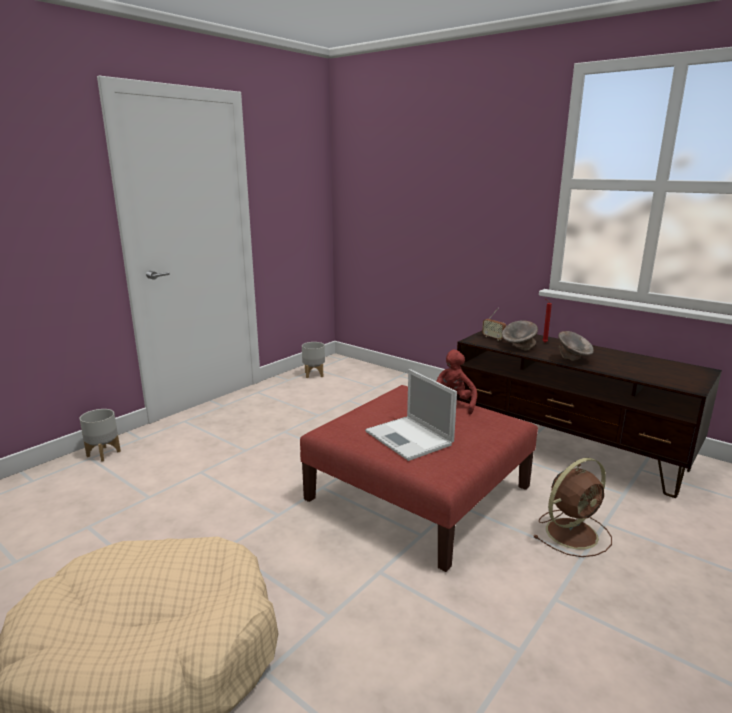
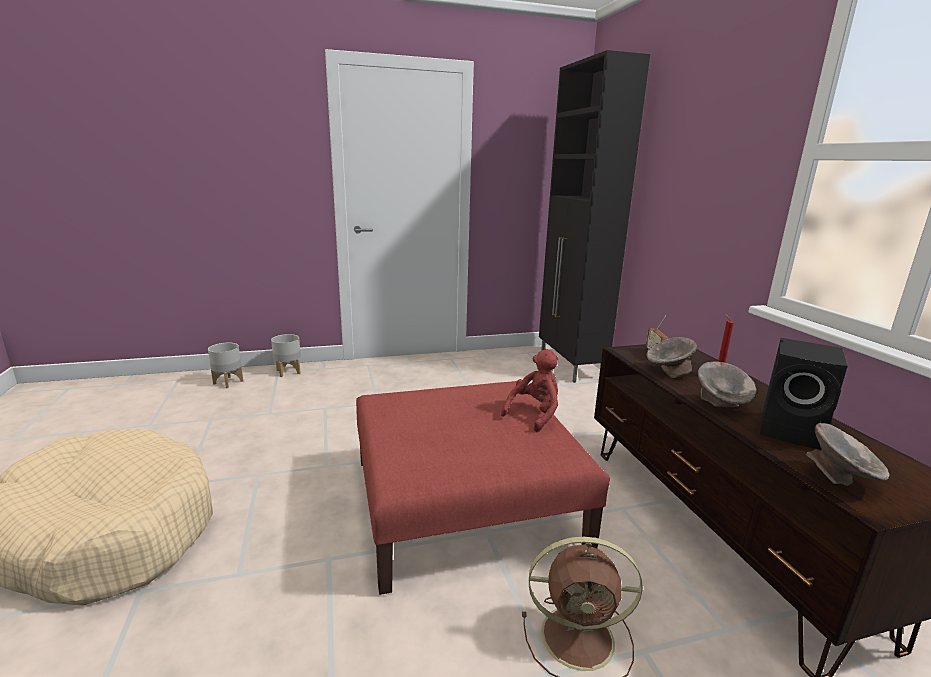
camera: 35 degrees right, 0 degrees up
grey planter [302,342,325,378] -> grey planter moved to [208,343,243,388]
laptop [365,369,457,461] -> none
none -> black cabinet [539,50,650,383]
none -> black speaker [760,338,848,450]
none -> grey bowl [806,423,889,486]

